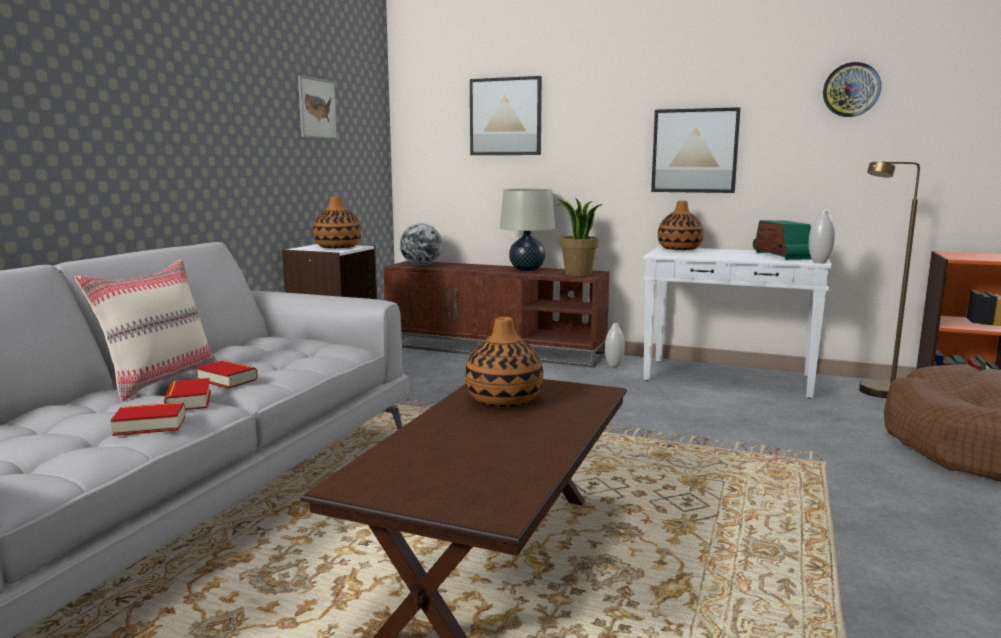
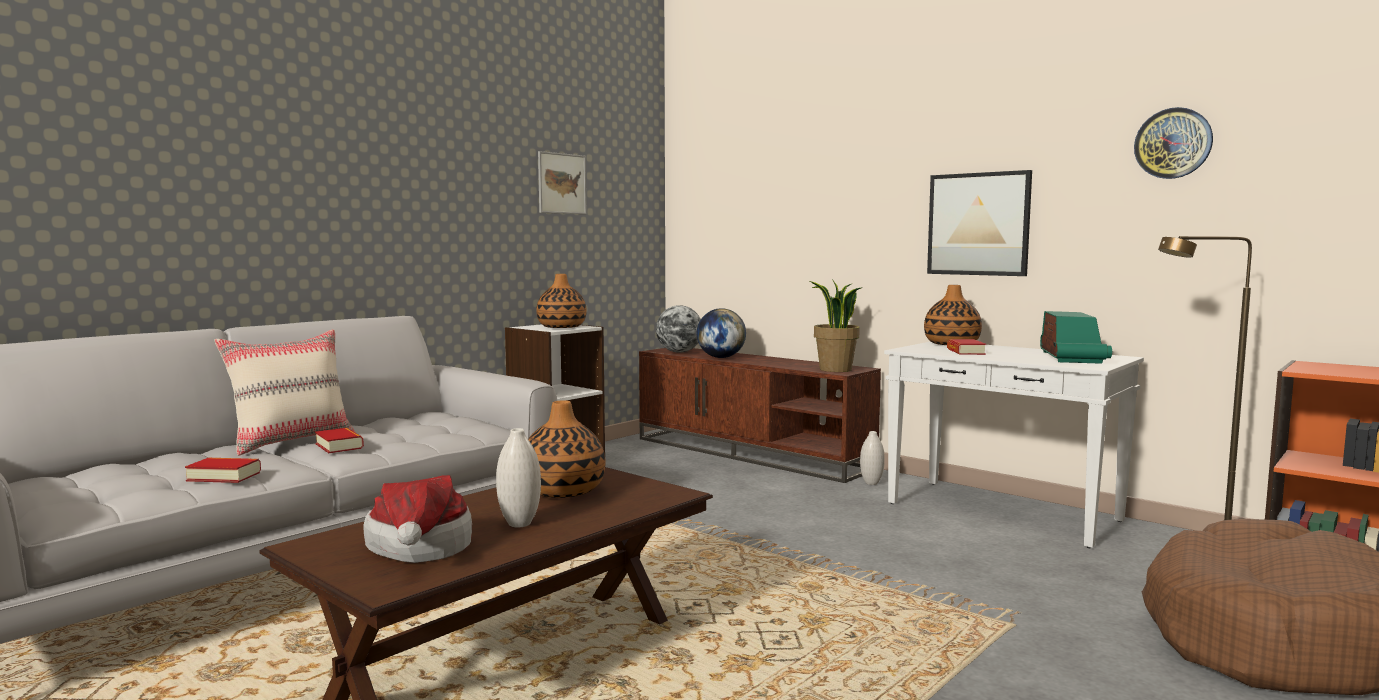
camera: 20 degrees right, 5 degrees down
book [164,378,211,410] -> book moved to [947,339,986,355]
picture [470,76,542,155] -> none
beige table lamp [500,189,555,271] -> none
white vase [809,210,835,263] -> white vase moved to [496,428,541,527]
none -> hat [363,475,472,563]
none -> globe [697,308,746,358]

